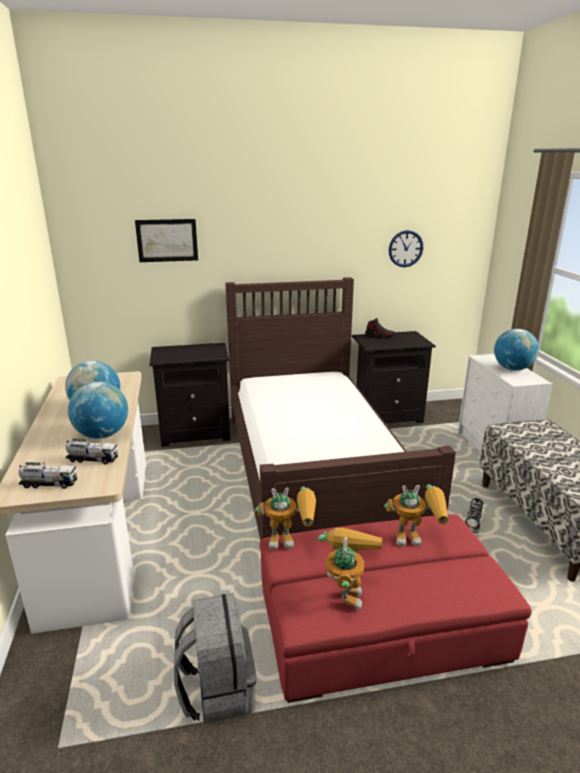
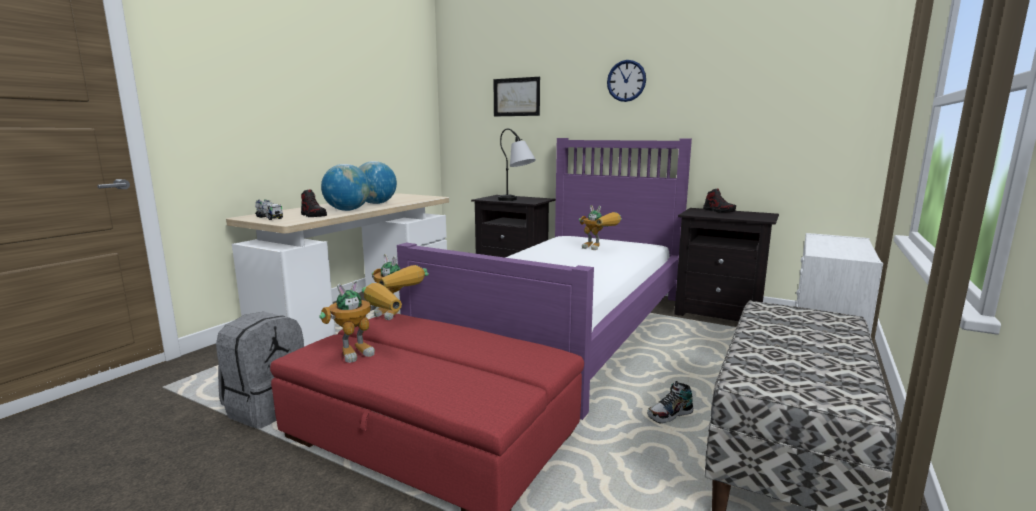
camera: 40 degrees right, 10 degrees down
toy truck [65,438,118,465] -> shoe [301,189,327,217]
brown bed [225,277,456,541] -> purple bed [397,138,692,420]
toy robot [384,484,448,546] -> toy robot moved to [579,205,622,250]
wall clock [389,230,423,267] -> wall clock moved to [607,60,646,102]
globe [494,329,539,370] -> none
none -> table lamp [498,128,536,201]

